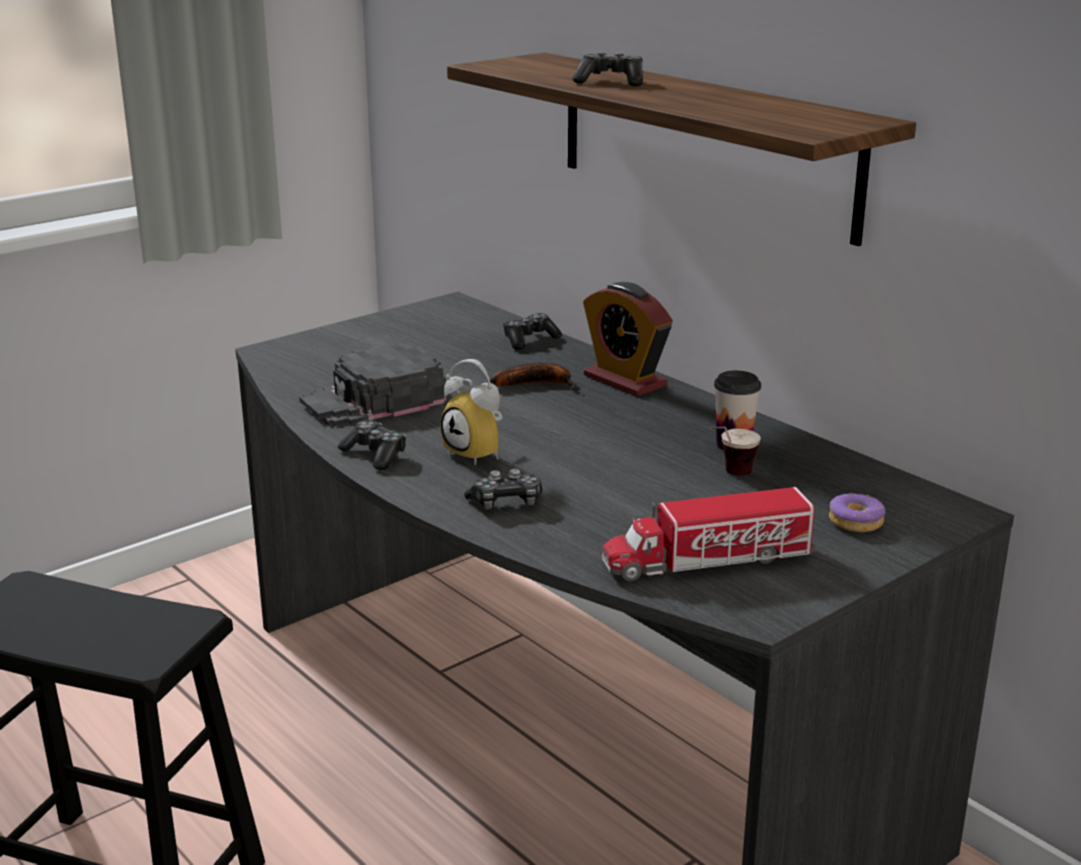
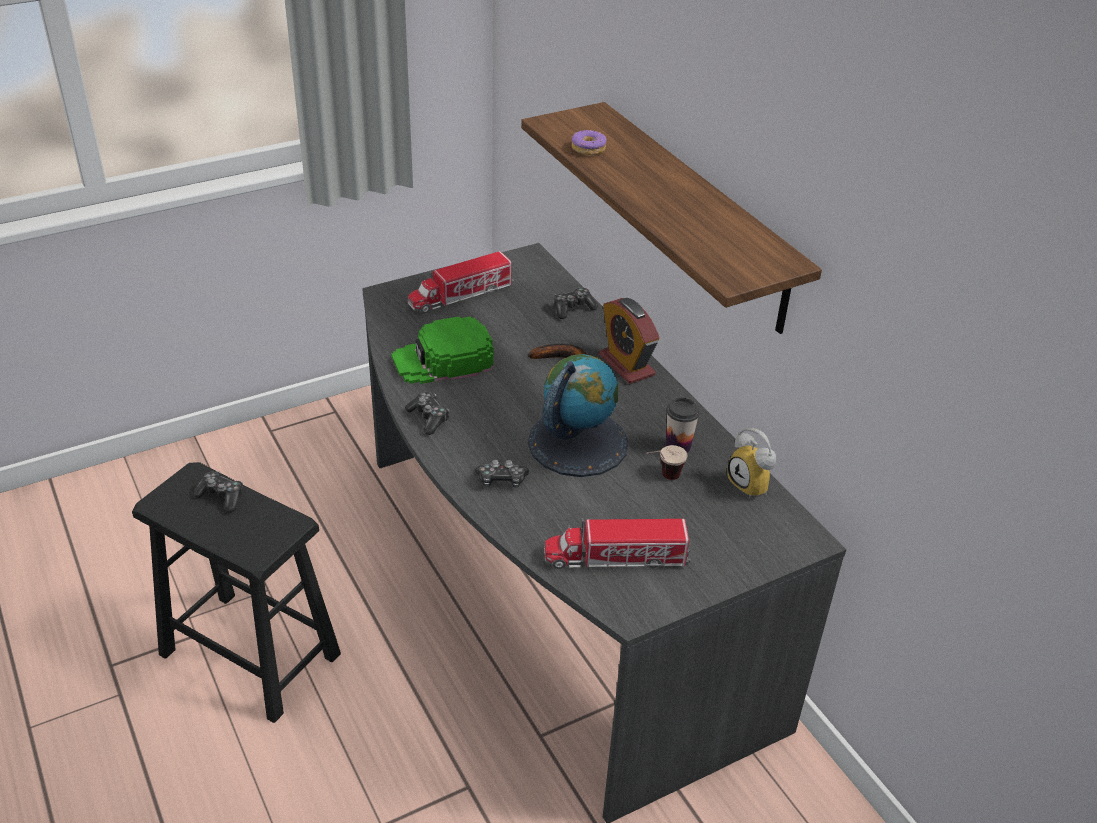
camera: 10 degrees right, 15 degrees up
black cap [299,343,446,426] -> green cap [391,316,493,384]
alarm clock [441,359,502,465] -> alarm clock moved to [727,428,776,498]
game controller [572,52,643,86] -> game controller moved to [193,471,243,512]
donut [829,493,886,532] -> donut moved to [572,130,607,155]
none -> toy truck [408,251,514,314]
none -> globe [528,354,628,477]

